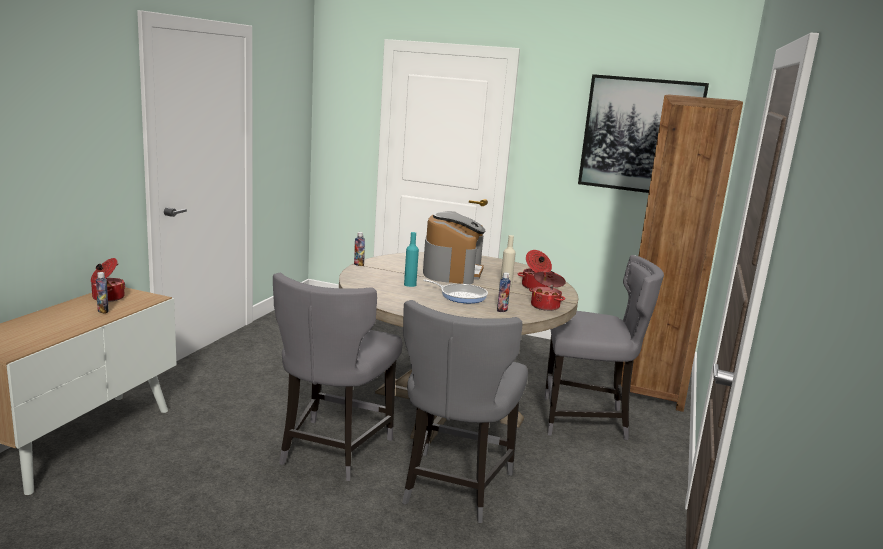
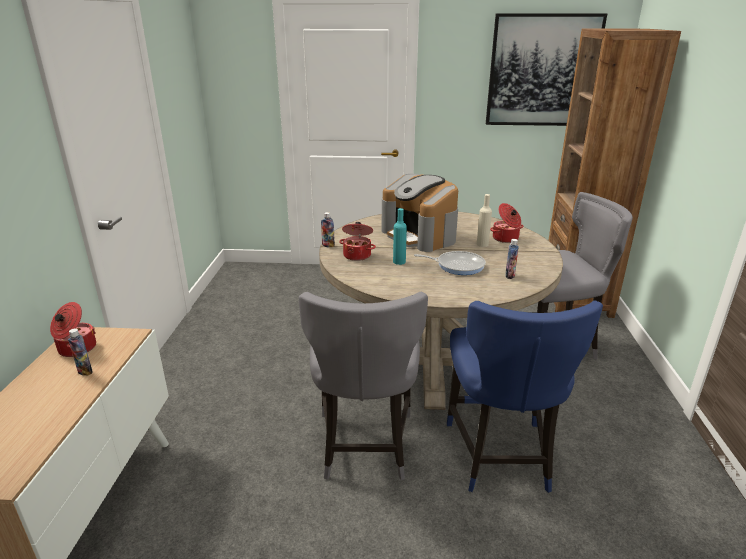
camera: 15 degrees left, 10 degrees up
grey chair [402,300,528,523] -> blue chair [447,300,603,493]
coffee machine [423,211,485,284] -> coffee machine turned 150 degrees clockwise [382,174,458,252]
cooking pot [529,271,566,311] -> cooking pot moved to [339,222,376,261]

